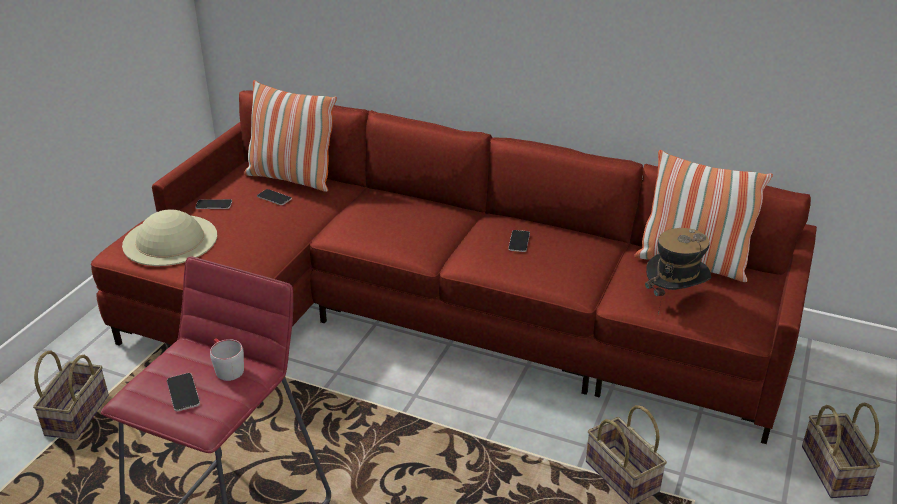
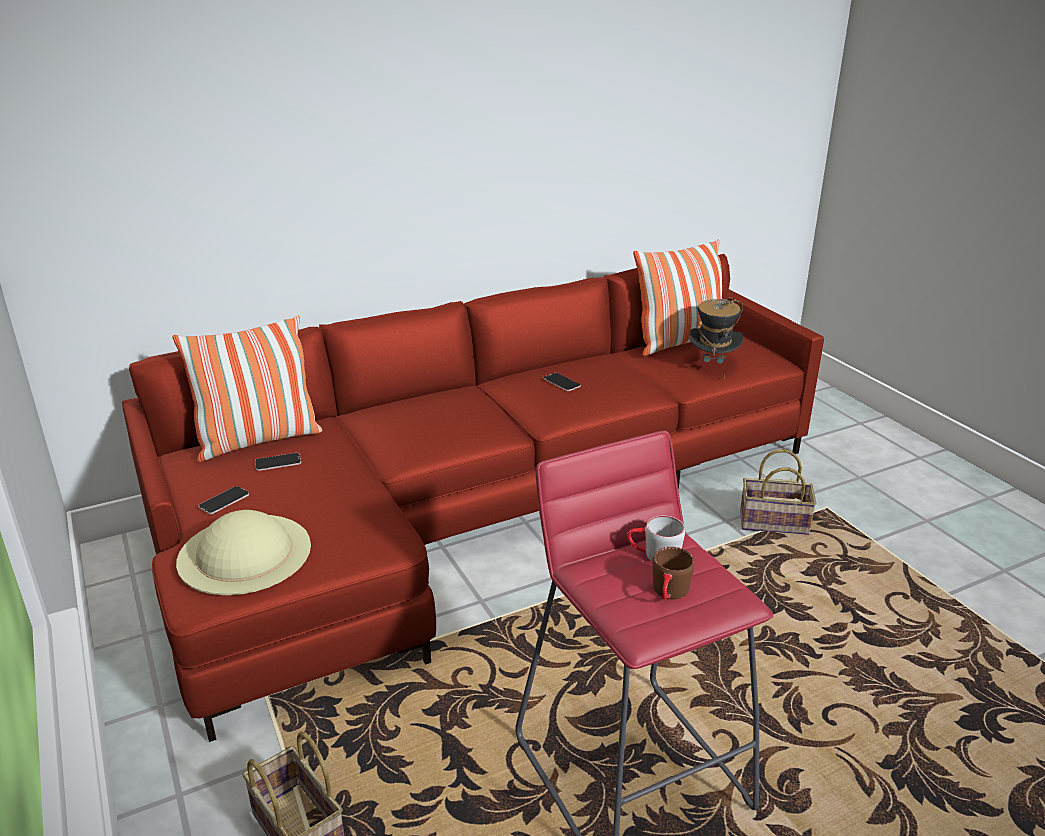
camera: 50 degrees left, 5 degrees down
phone [167,373,200,411] -> brown mug [652,547,695,601]
basket [802,403,880,498] -> none

